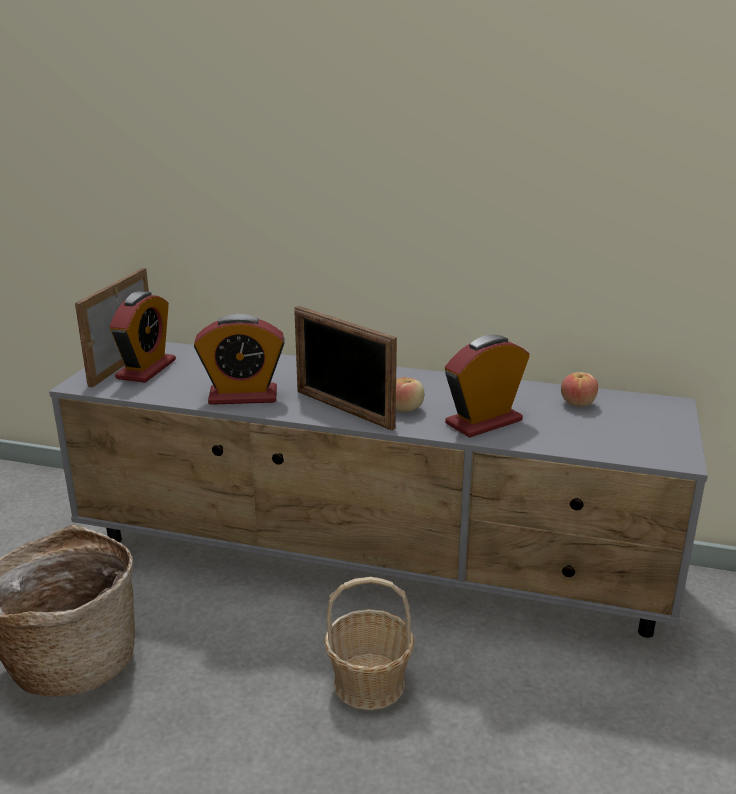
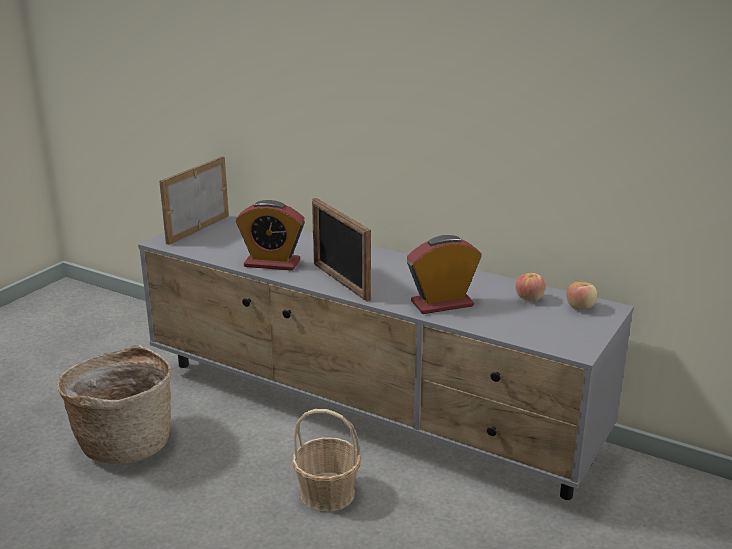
camera: 15 degrees right, 0 degrees up
alarm clock [109,291,176,383] -> none
apple [396,377,424,412] -> apple moved to [566,281,598,310]

